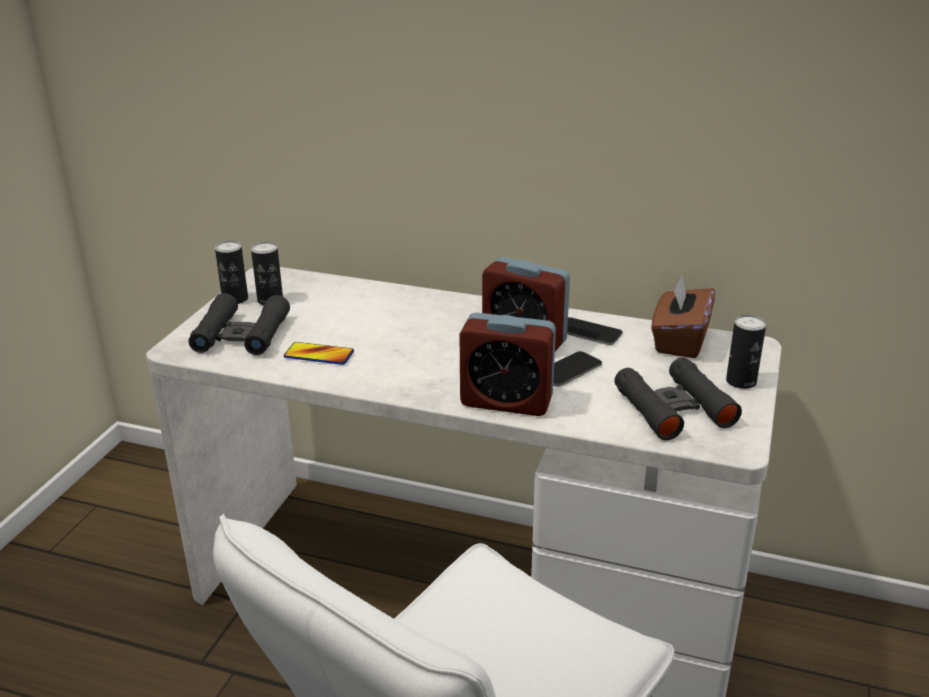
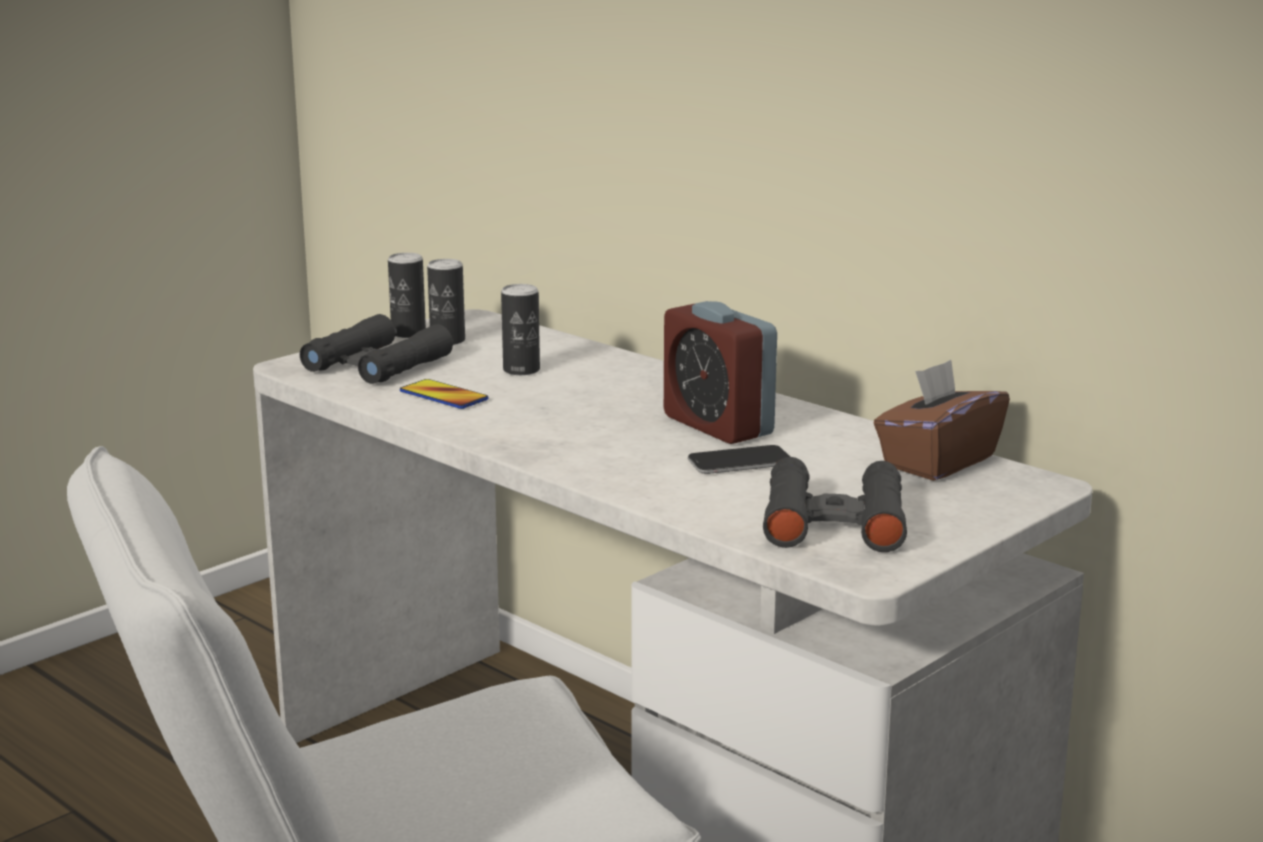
camera: 25 degrees right, 10 degrees down
alarm clock [459,312,556,416] -> none
phone [567,317,623,345] -> none
can [726,315,766,389] -> can moved to [501,284,540,375]

